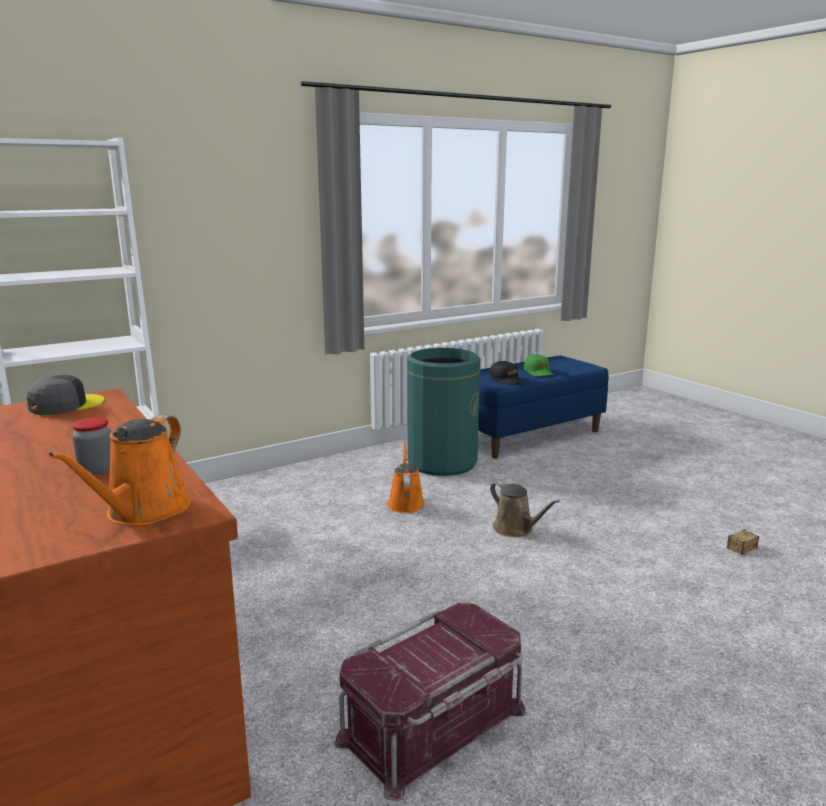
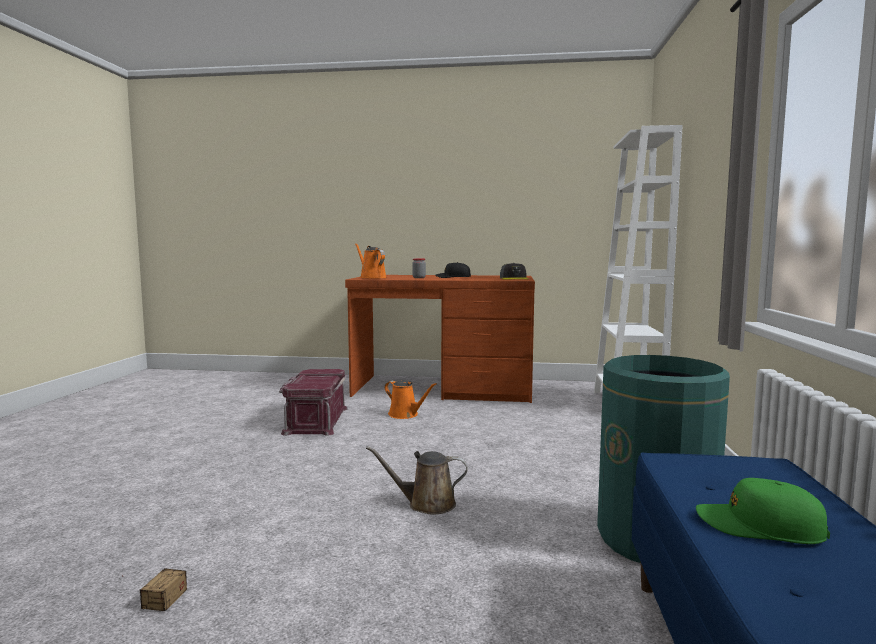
camera: 130 degrees right, 10 degrees down
orange watering can [387,441,425,513] -> orange watering can moved to [384,380,437,419]
black cap [490,361,525,384] -> black cap moved to [435,262,471,278]

